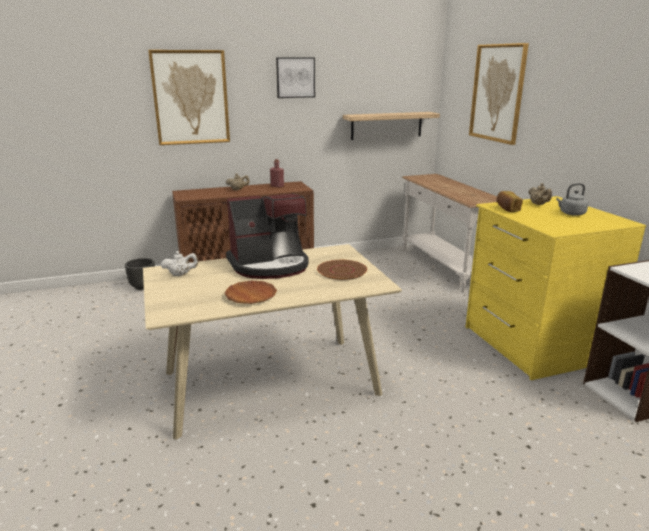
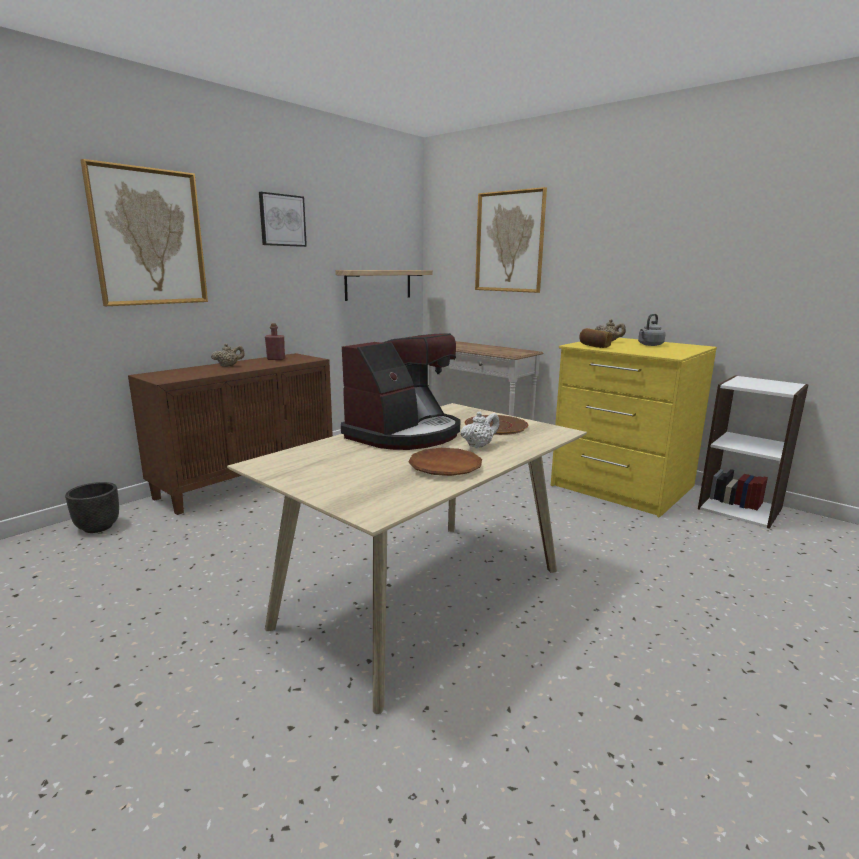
camera: 30 degrees left, 5 degrees down
white teapot [161,251,198,276] -> white teapot moved to [461,411,499,448]

